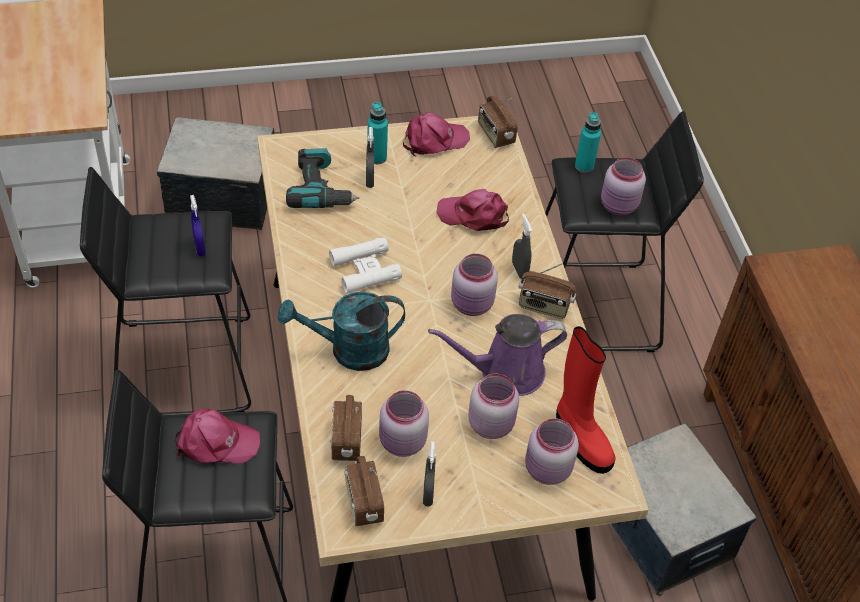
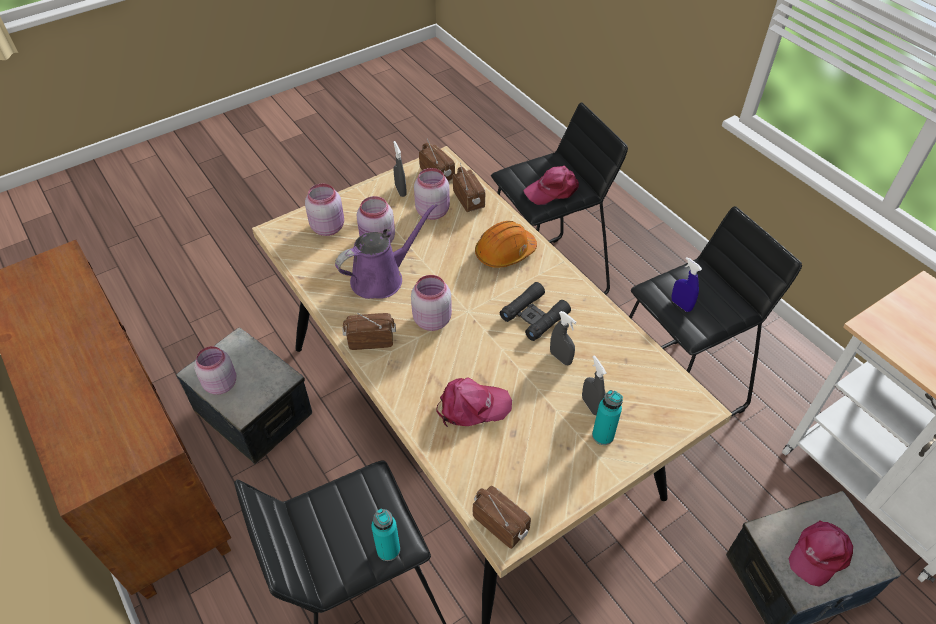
camera: 160 degrees right, 0 degrees up
turquoise watering can [278,292,405,371] -> orange hard hat [475,221,537,268]
power drill [286,148,359,208] -> none
white binoculars [329,237,402,294] -> black binoculars [500,282,571,341]
pink cap [403,112,470,157] -> pink cap moved to [789,520,853,587]
grey spray bottle [512,214,532,279] -> grey spray bottle moved to [550,311,577,365]
red boot [556,326,616,474] -> none
pink jar [601,157,646,215] -> pink jar moved to [194,346,236,395]

